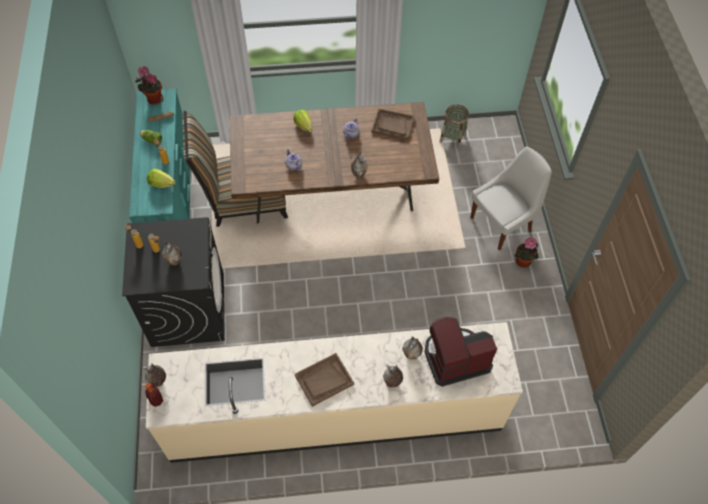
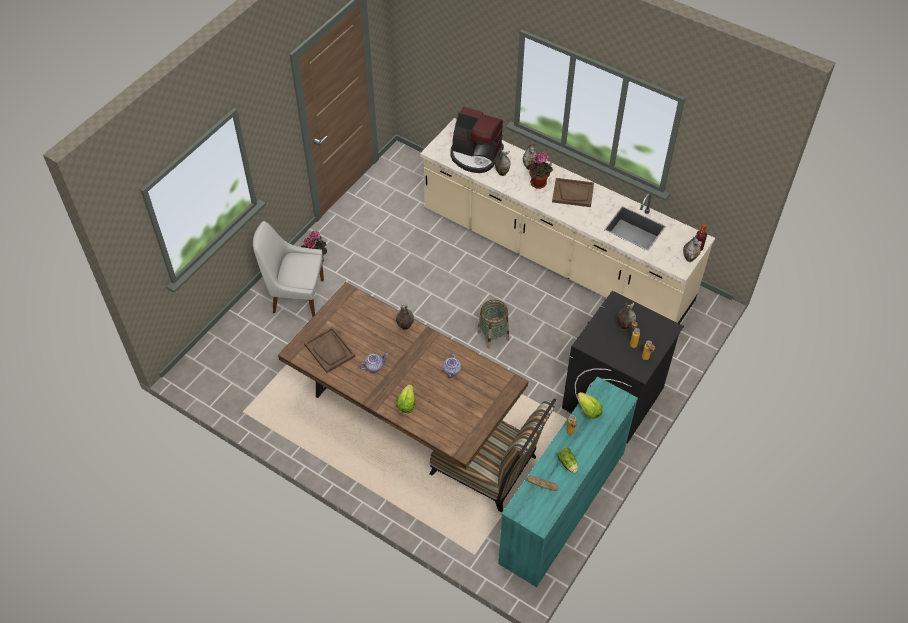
camera: 140 degrees left, 5 degrees down
potted plant [135,66,163,105] -> potted plant moved to [529,152,553,189]
basket [440,104,469,149] -> basket moved to [477,300,509,349]

